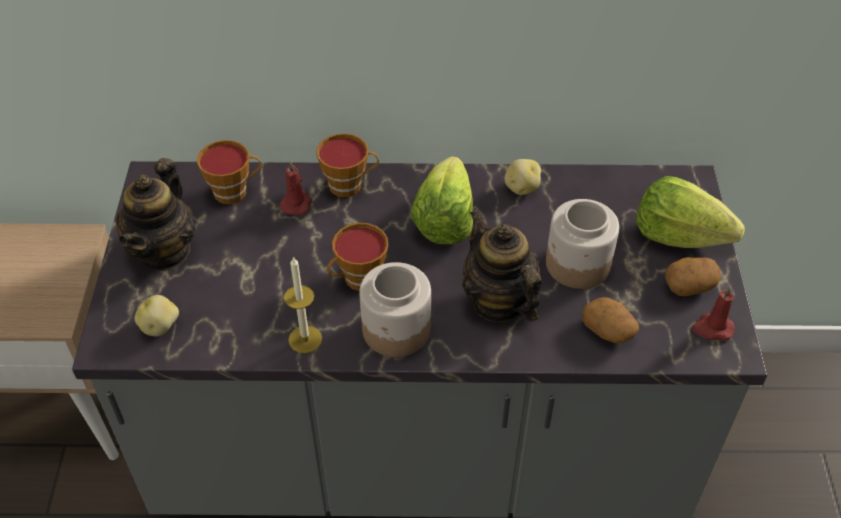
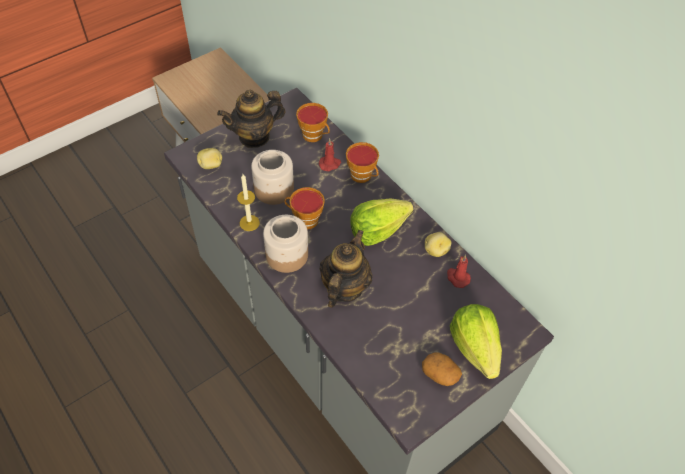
camera: 50 degrees right, 5 degrees up
jar [546,199,619,289] -> jar moved to [251,150,294,205]
potato [582,297,639,343] -> none
red candle [692,286,735,340] -> red candle moved to [447,255,471,288]

